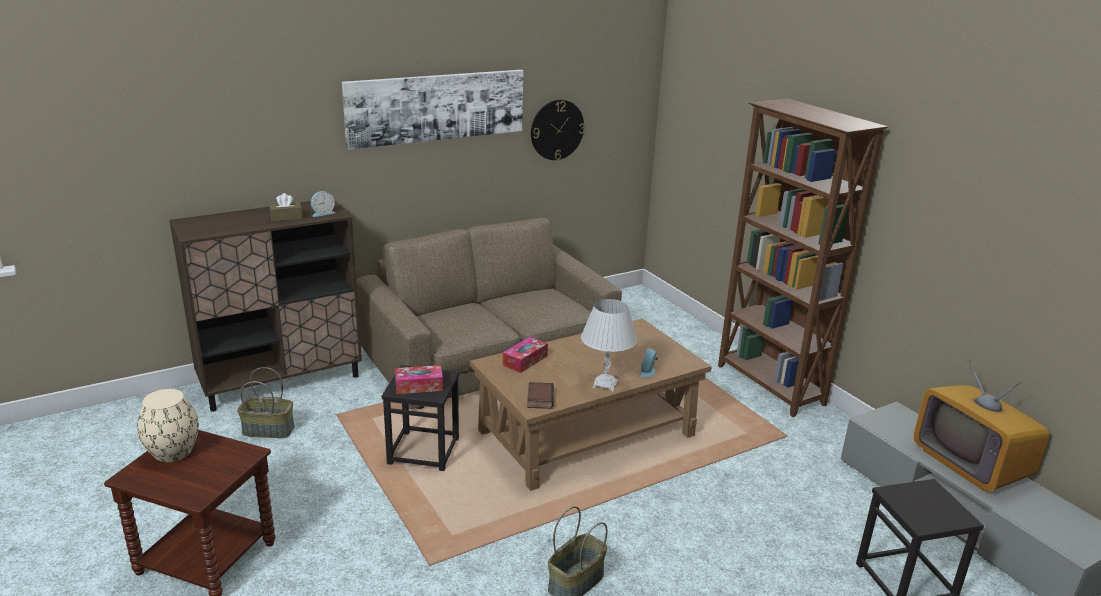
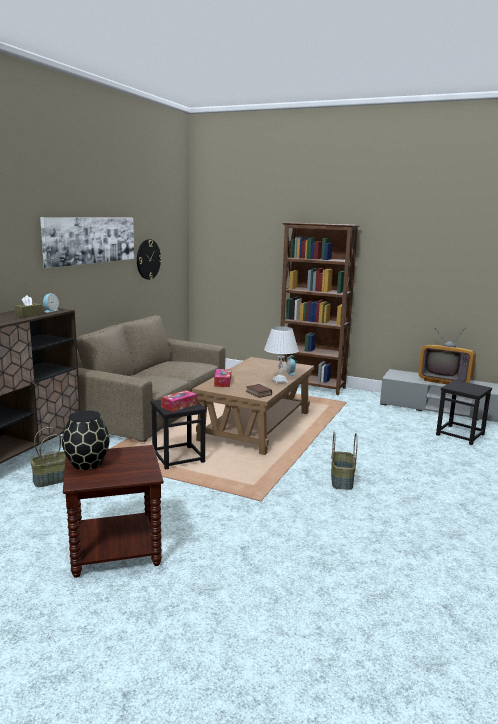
camera: 35 degrees left, 10 degrees down
beige vase [137,389,199,462] -> black vase [62,411,110,470]

